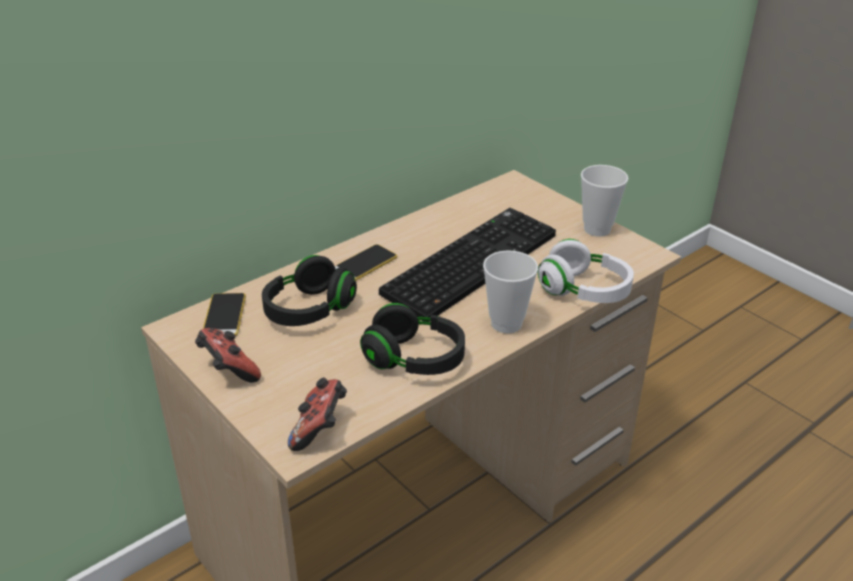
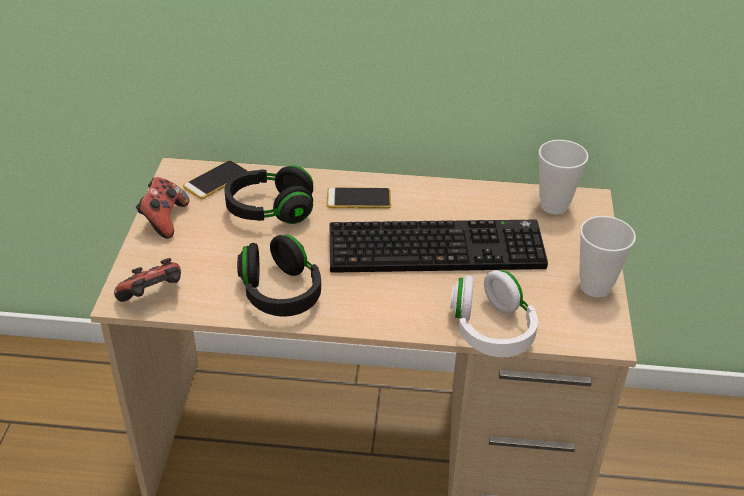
camera: 45 degrees right, 5 degrees up
cup [483,250,538,333] -> cup moved to [539,140,589,214]

